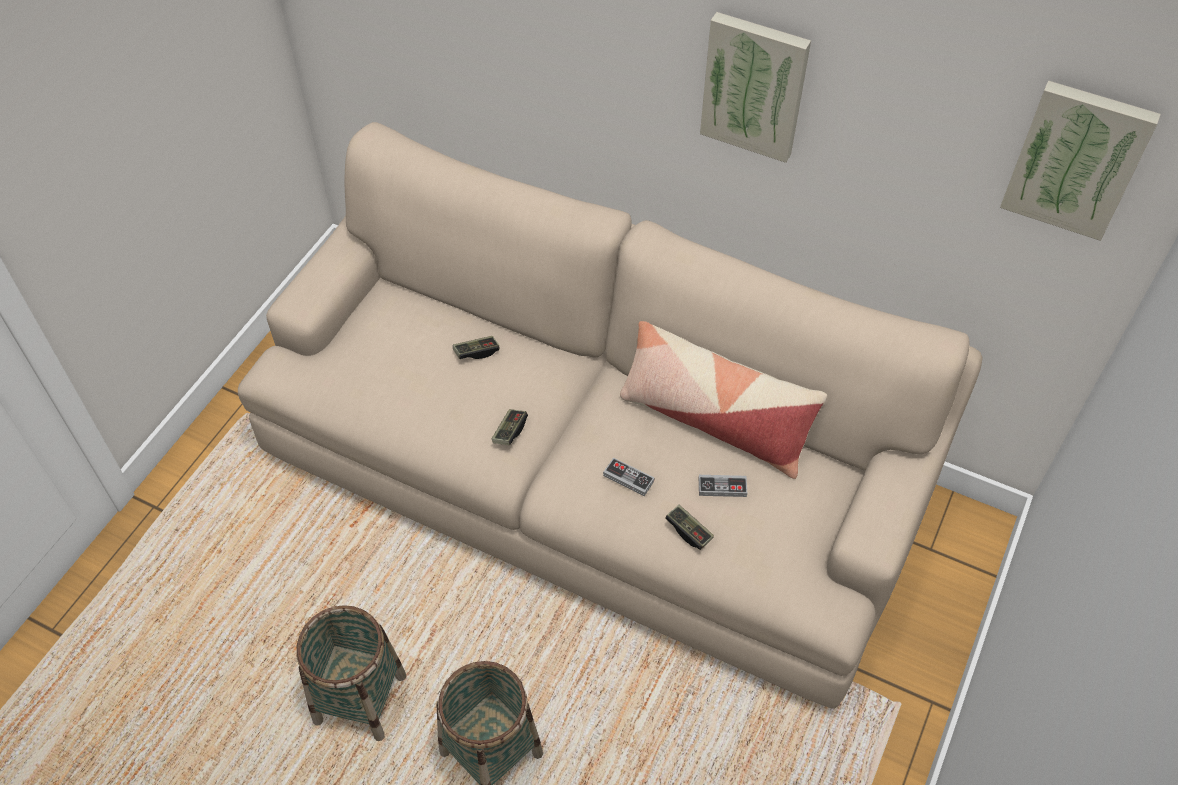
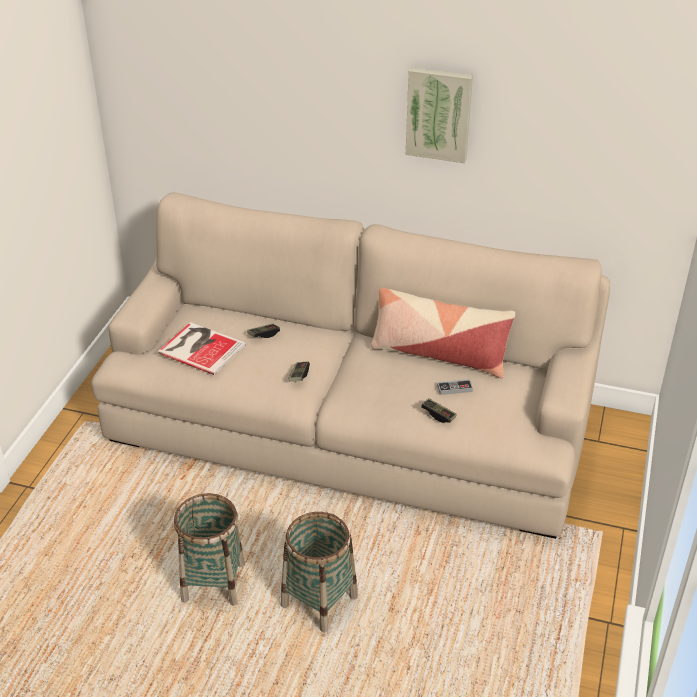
camera: 10 degrees left, 15 degrees down
game controller [603,457,654,496] -> none
picture [1000,81,1161,241] -> none
none -> book [158,322,246,375]

